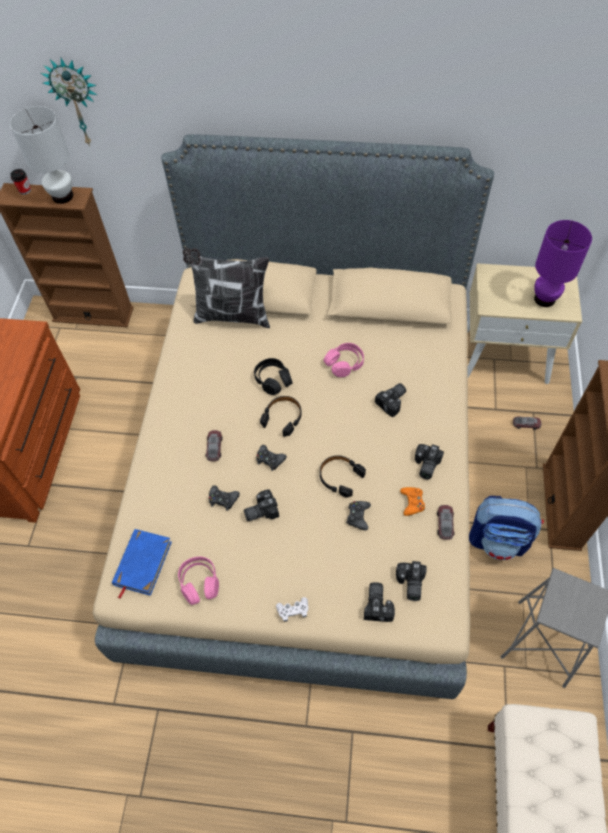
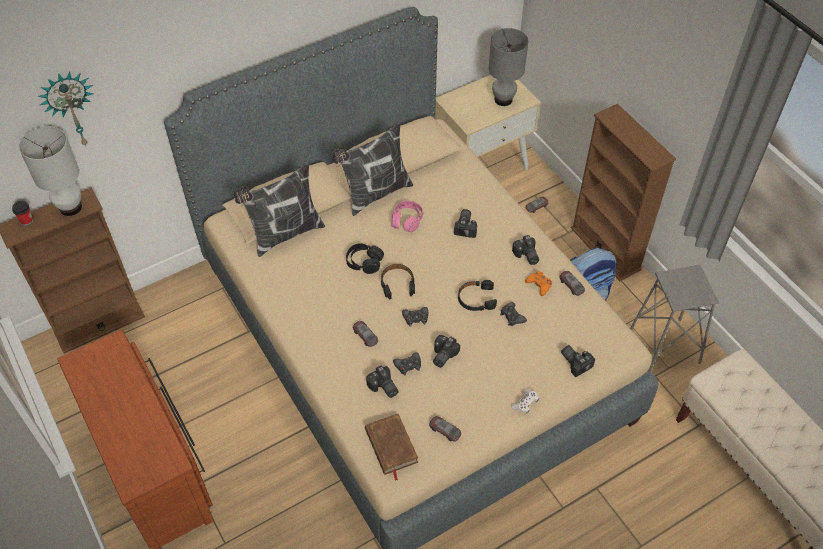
camera: 40 degrees left, 5 degrees down
blue book [112,529,172,598] -> brown book [365,414,418,481]
pink headphones [178,557,219,605] -> toy car [429,416,462,442]
camera [396,561,426,601] -> camera moved to [366,365,398,398]
purple table lamp [534,220,592,307] -> grey table lamp [489,28,528,106]
none -> pillow [332,123,413,216]

